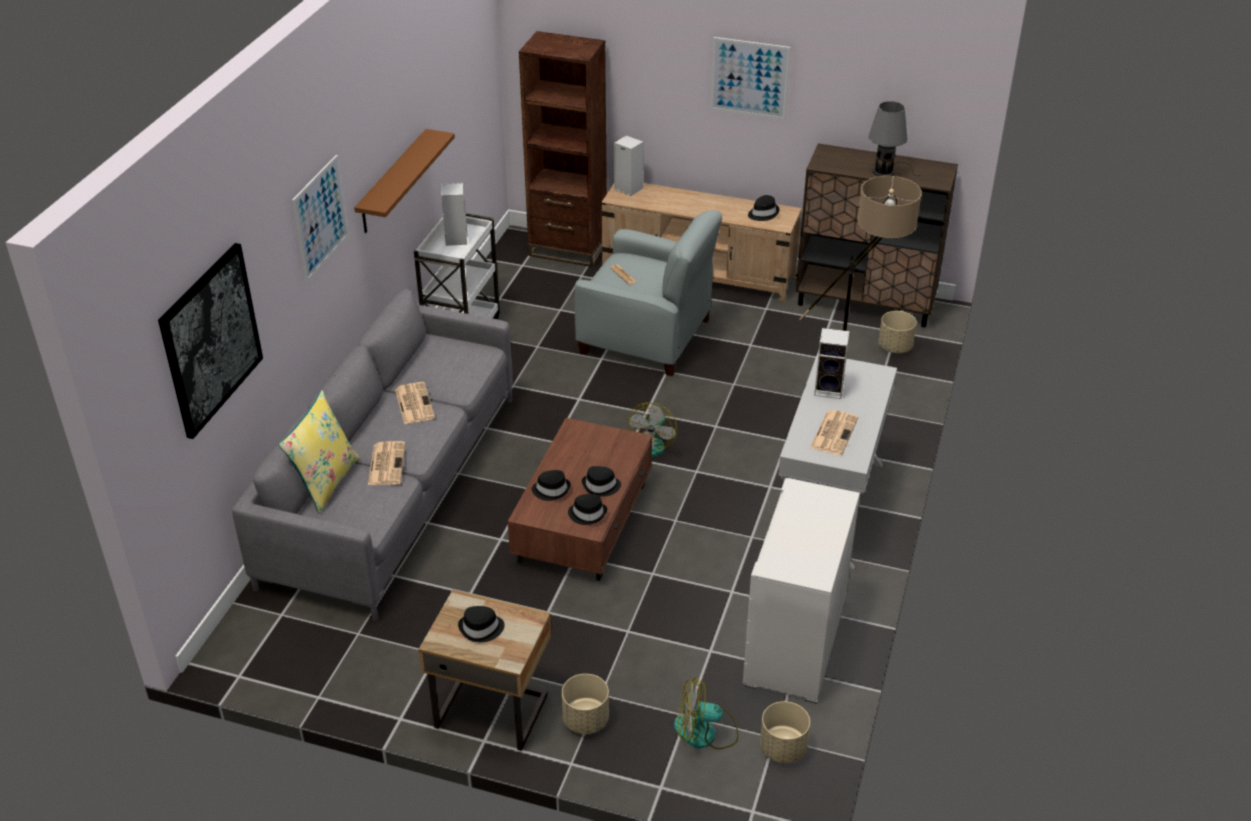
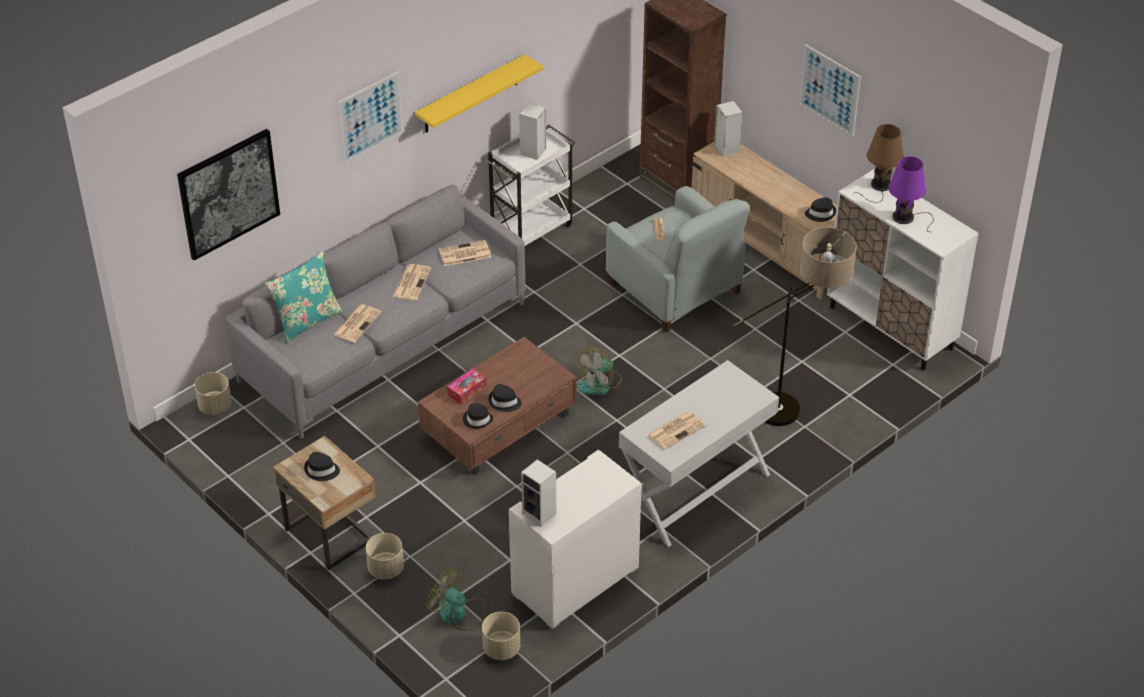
camera: 30 degrees right, 5 degrees up
yellow pillow [279,390,359,514] -> turquoise pillow [265,251,343,344]
brown shelf [354,129,455,233] -> yellow shelf [415,54,543,133]
black hat [532,470,571,501] -> tissue box [447,369,486,404]
brown cabinet [796,143,958,327] -> white cabinet [827,169,978,370]
speaker [814,328,850,399] -> speaker moved to [521,459,556,526]
grey table lamp [868,101,920,176] -> purple table lamp [888,156,934,232]
beige planter [878,311,917,353] -> beige planter moved to [195,372,232,415]
none -> newspaper [439,240,491,266]
none -> brown table lamp [852,124,904,203]

